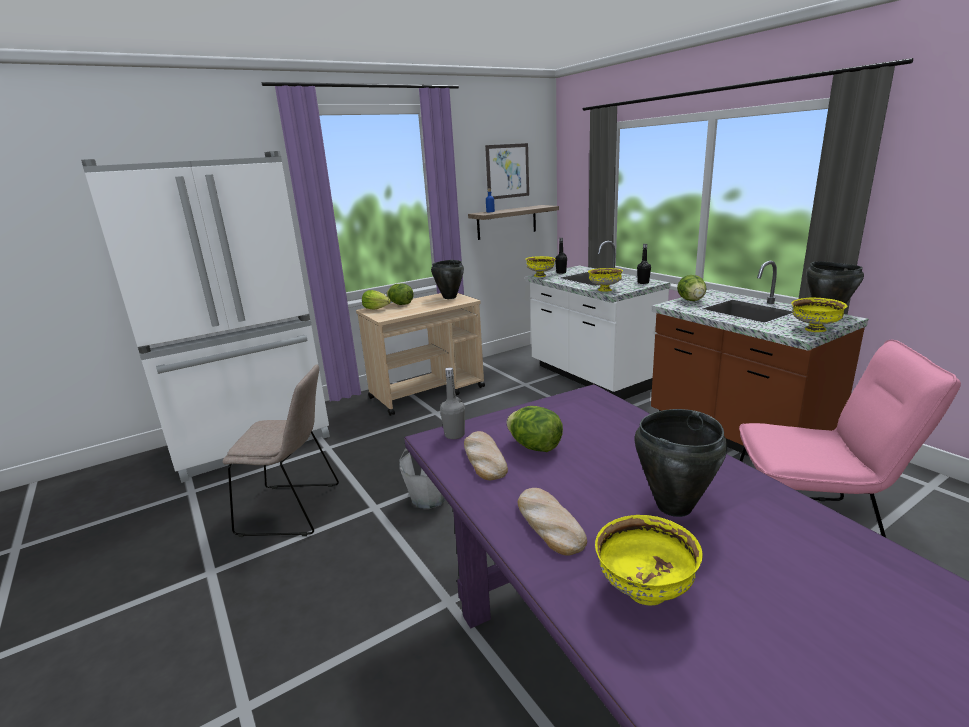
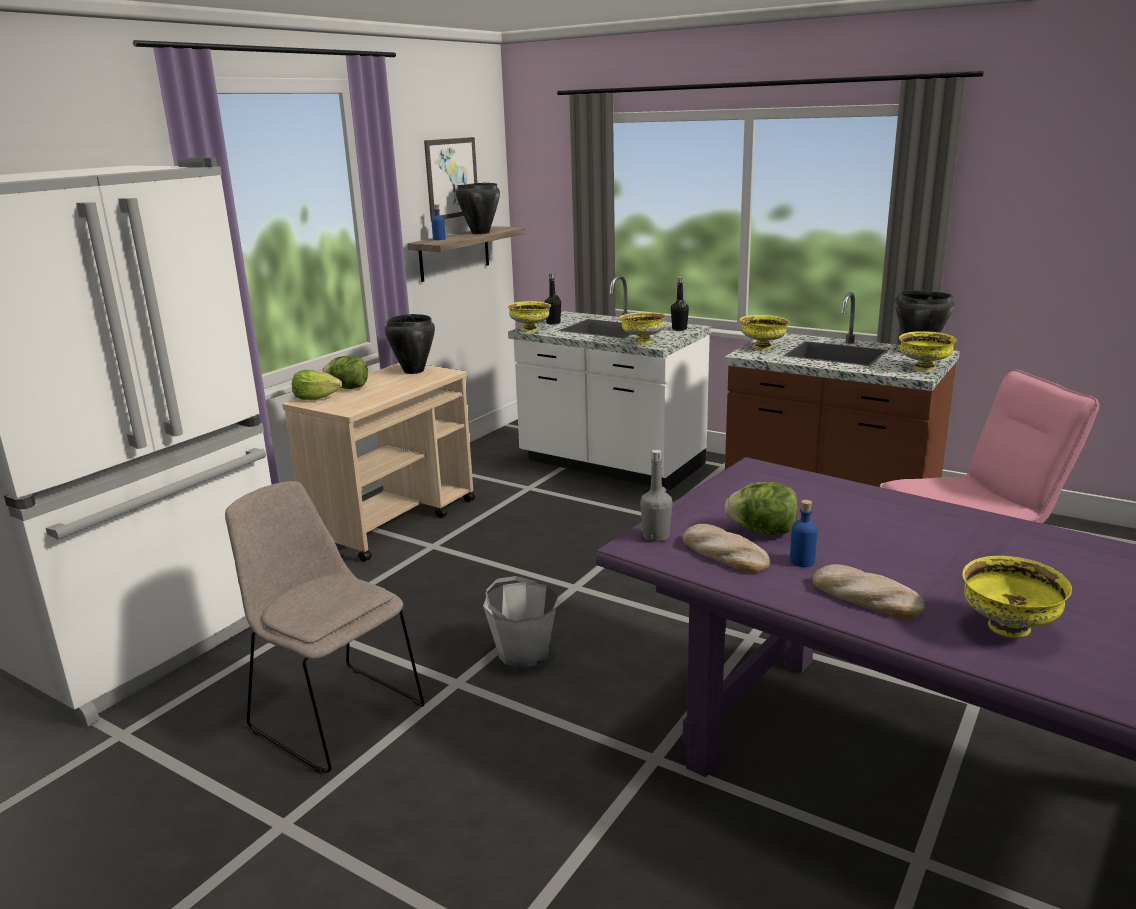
camera: 25 degrees left, 0 degrees up
beige chair [223,364,339,537] -> beige chair turned 120 degrees counterclockwise [225,481,424,774]
black cooking pot [635,409,727,517] -> black cooking pot moved to [456,183,500,234]
lettuce [677,275,707,301] -> yellow bowl [740,315,789,349]
none -> blue bottle [790,500,818,567]

